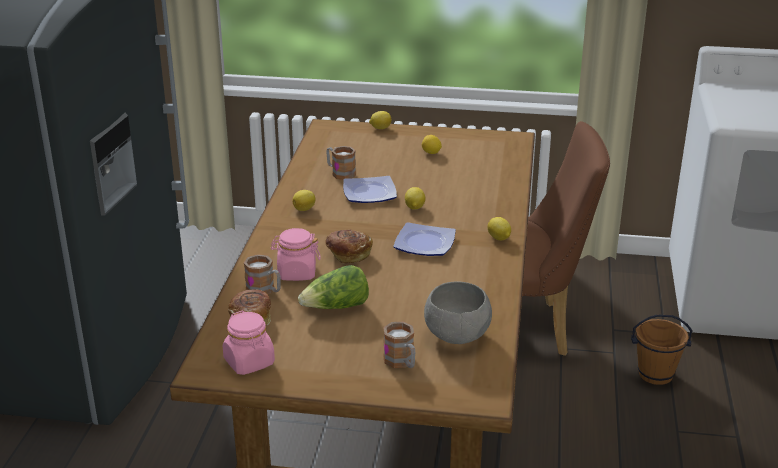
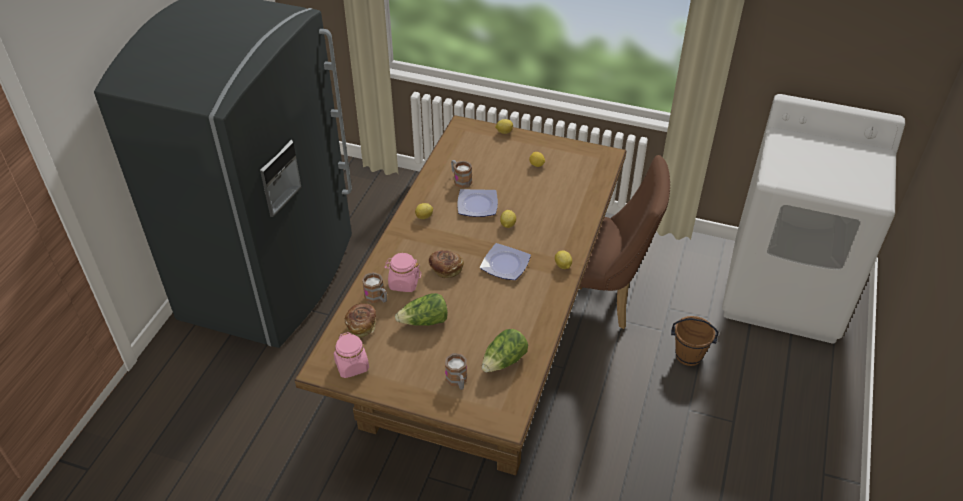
camera: 10 degrees right, 15 degrees up
grey bowl [424,282,492,344] -> lettuce [482,329,528,372]

